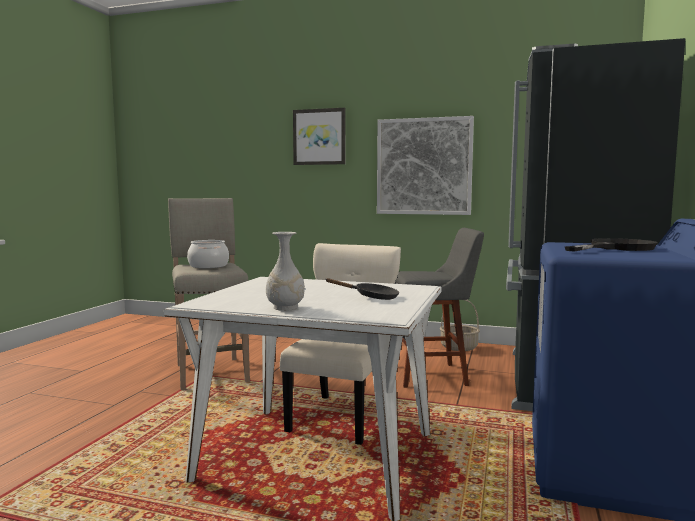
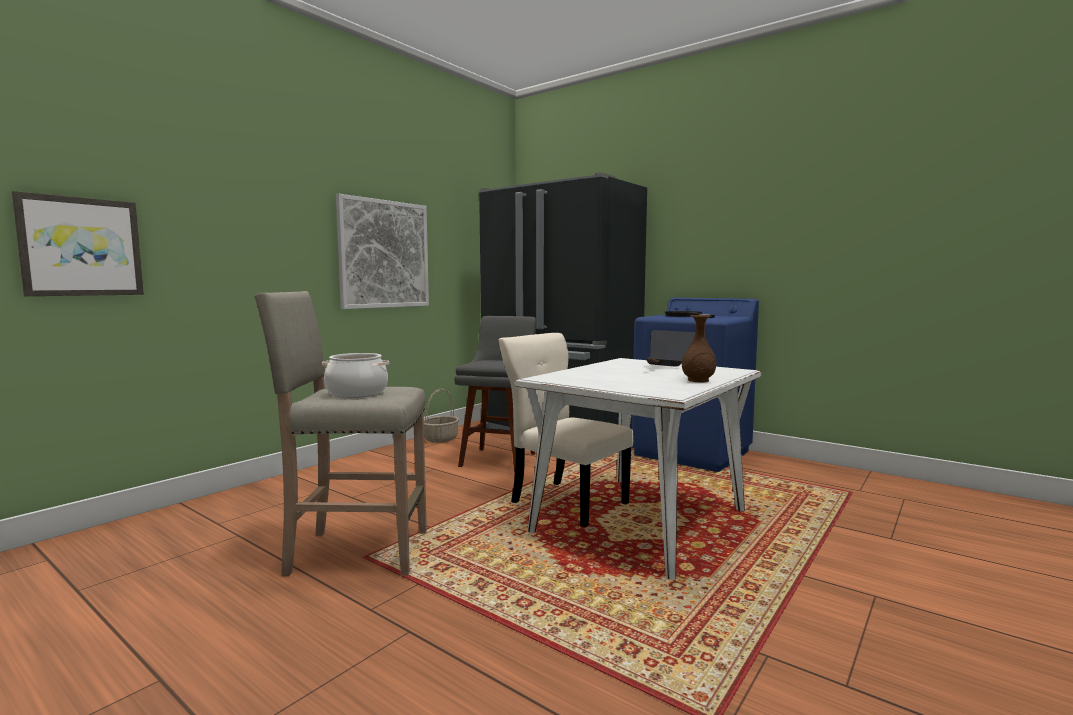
camera: 70 degrees left, 0 degrees up
white vase [266,232,305,311] -> brown vase [682,315,716,382]
picture [293,108,345,165] -> picture moved to [12,191,144,296]

